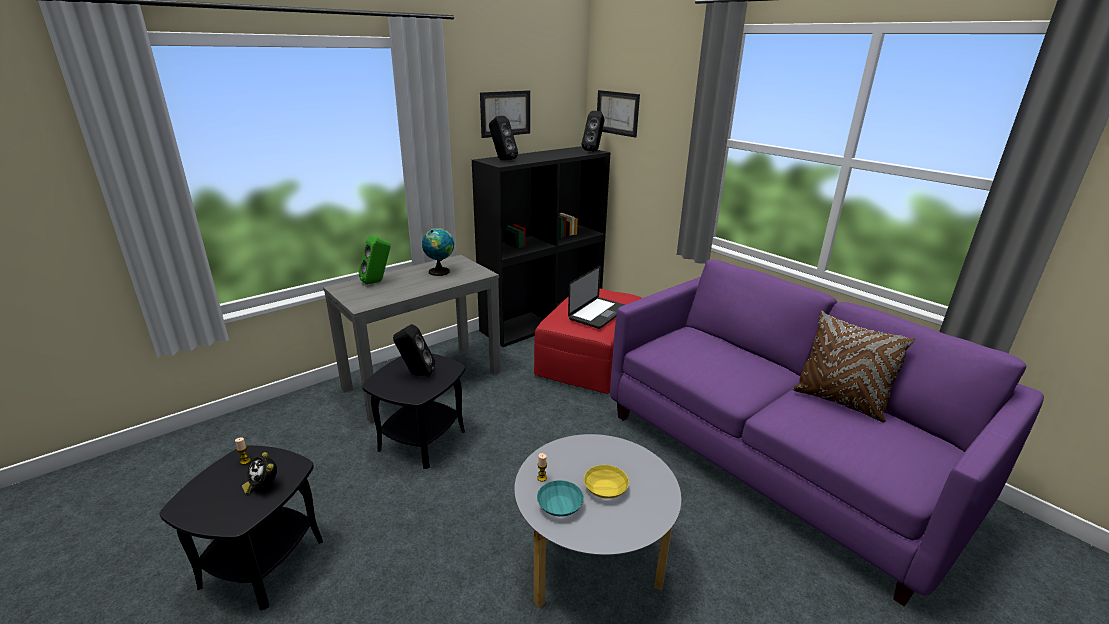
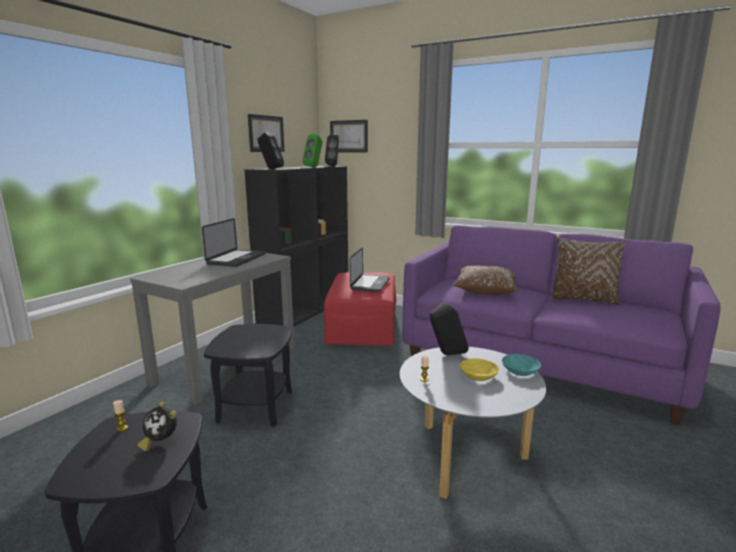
camera: 20 degrees left, 10 degrees down
green speaker [358,235,390,284] -> green speaker moved to [302,134,323,167]
black speaker [393,324,435,377] -> black speaker moved to [430,301,469,355]
globe [422,228,454,276] -> laptop [202,218,265,267]
turquoise bowl [537,480,584,516] -> turquoise bowl moved to [502,354,541,376]
none -> brown pillow [453,265,519,295]

